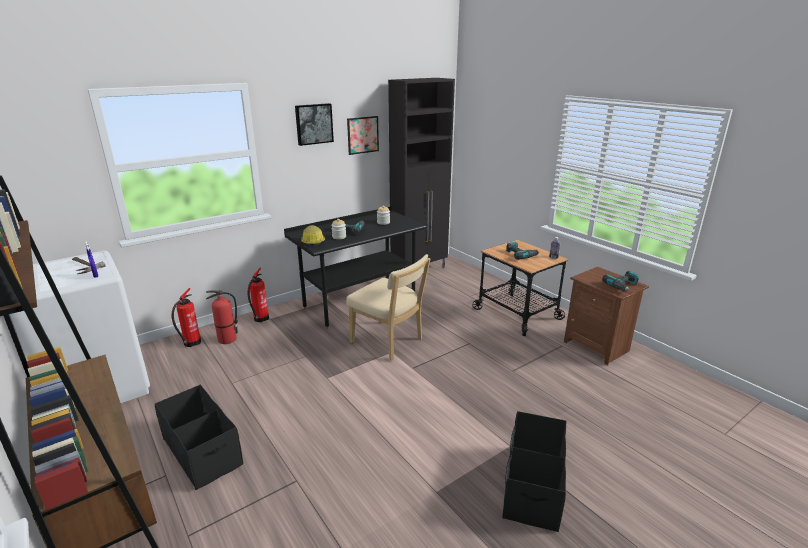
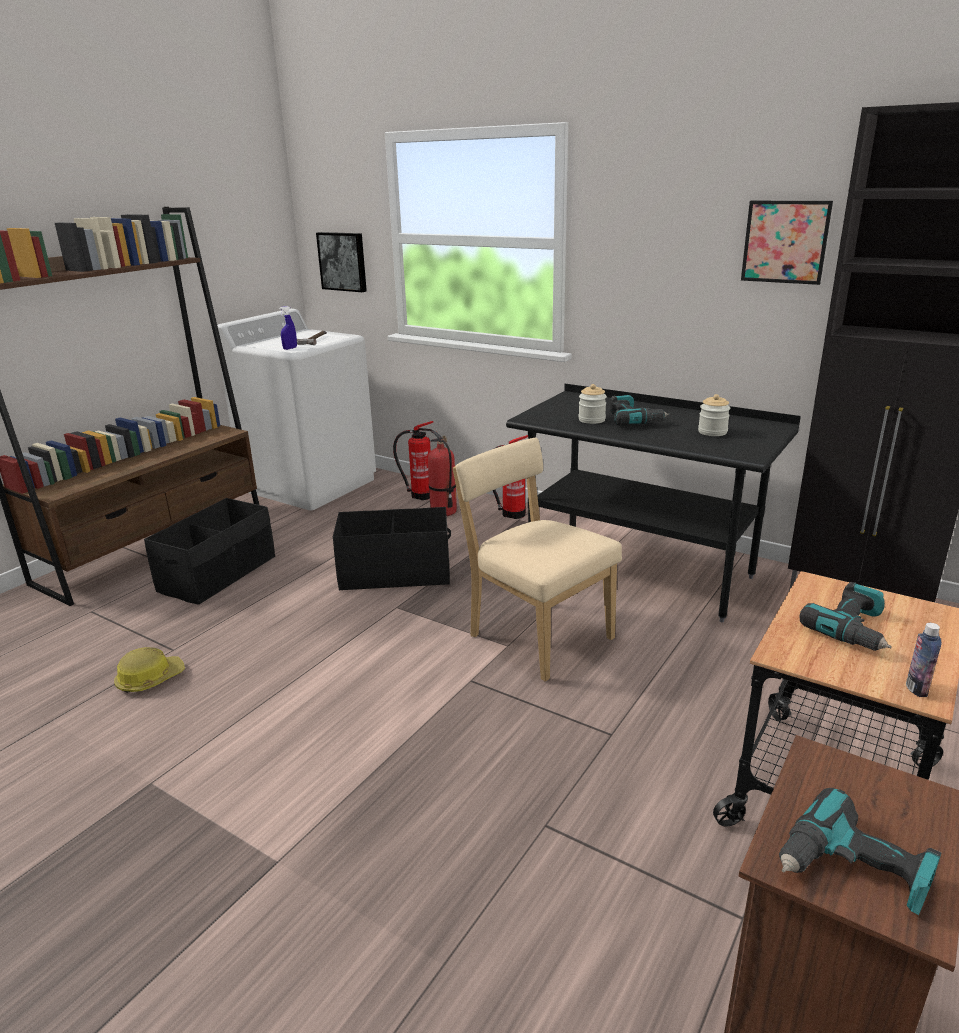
camera: 70 degrees right, 0 degrees up
picture [295,103,334,146] -> picture moved to [316,232,367,292]
hard hat [301,225,325,246] -> hard hat moved to [114,647,185,693]
beige chair [346,254,430,360] -> beige chair turned 120 degrees clockwise [452,438,622,682]
black storage box [502,411,566,532] -> black storage box moved to [333,507,451,591]

